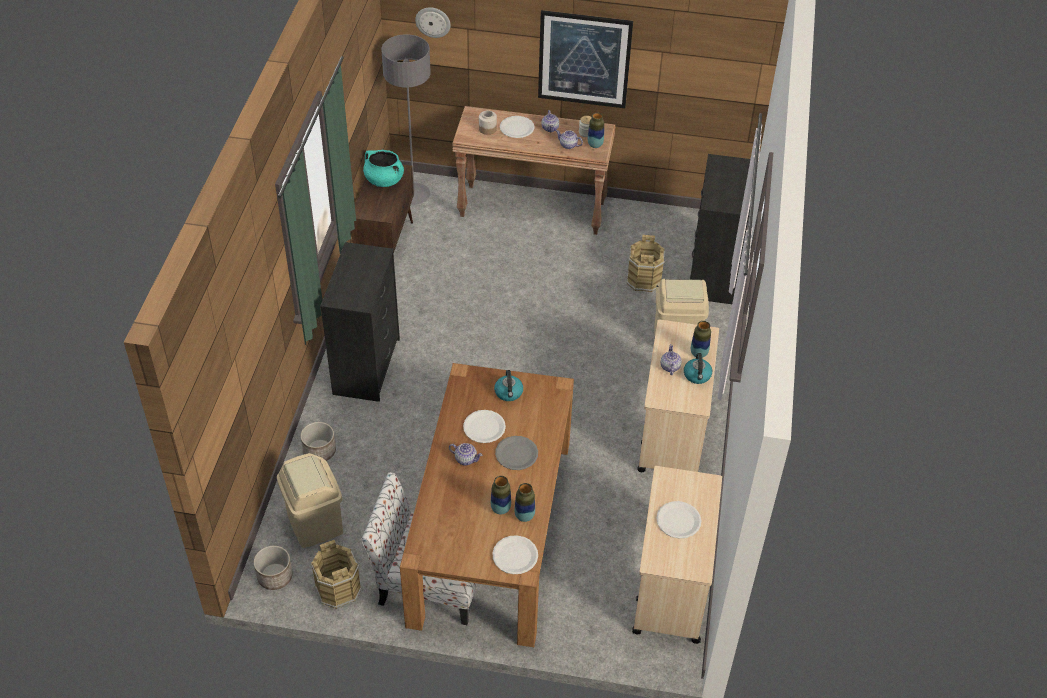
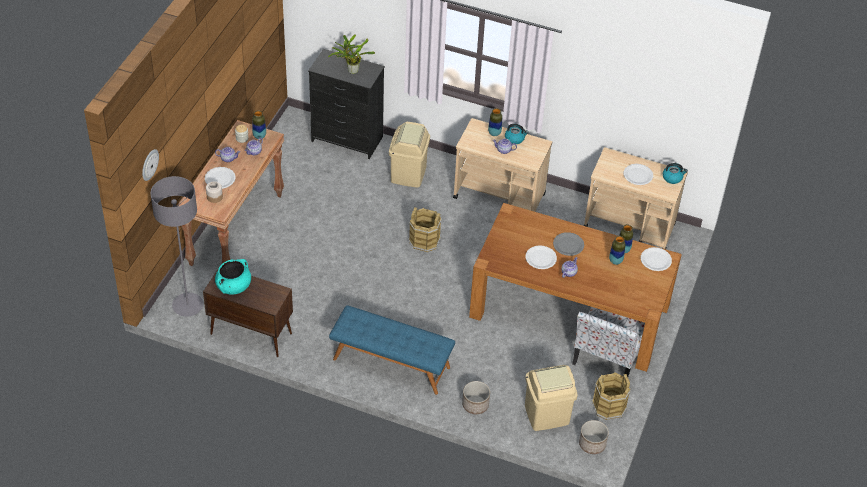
camera: 80 degrees left, 0 degrees up
black dresser [320,242,400,402] -> blue bench [329,305,455,395]
kettle [494,370,523,401] -> kettle moved to [663,163,688,184]
picture [538,10,633,108] -> none
brown bucket [626,235,665,292] -> brown bucket moved to [409,208,442,252]
none -> potted plant [328,34,375,74]

